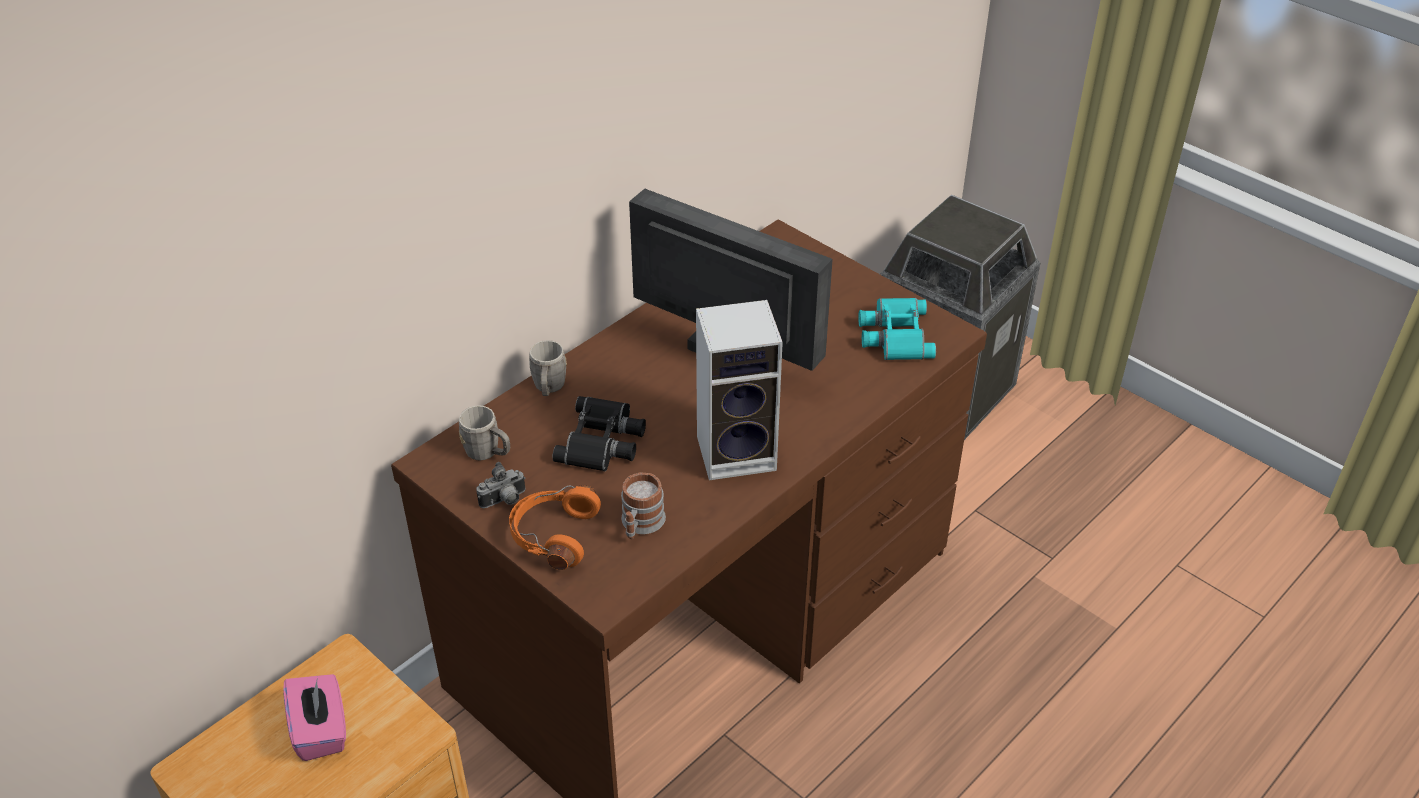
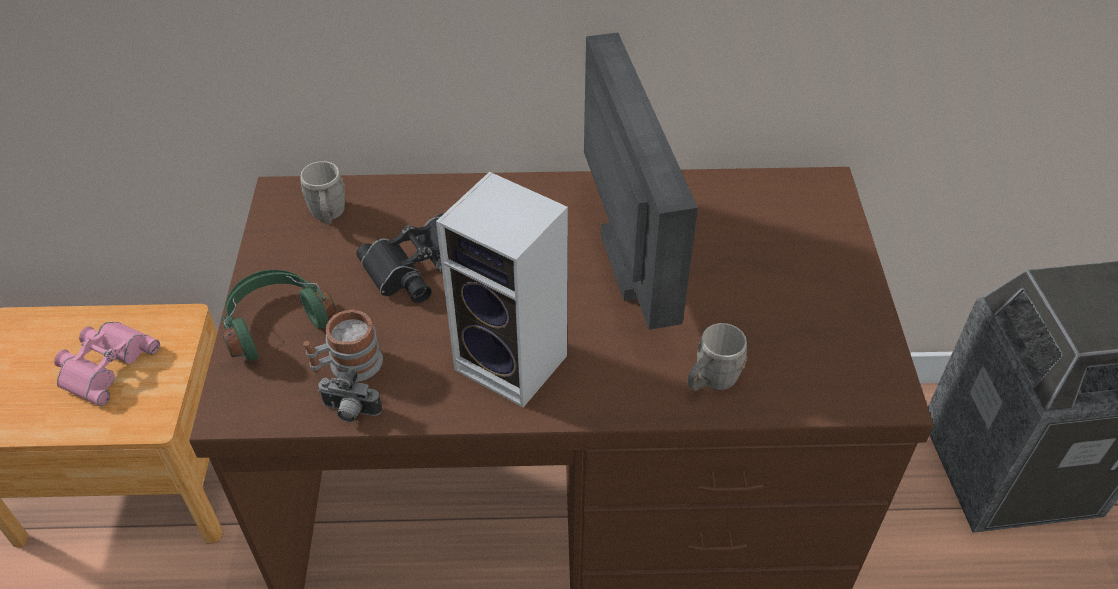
camera: 45 degrees right, 5 degrees up
pink tissue box [283,674,346,761] -> pink binoculars [54,322,160,406]
camera [476,462,525,508] -> camera moved to [318,368,382,422]
orange headphones [509,485,601,570] -> green headphones [222,270,336,361]
grey mug [529,340,567,396] -> grey mug moved to [688,323,747,391]
turquoise binoculars [858,298,936,360] -> none

